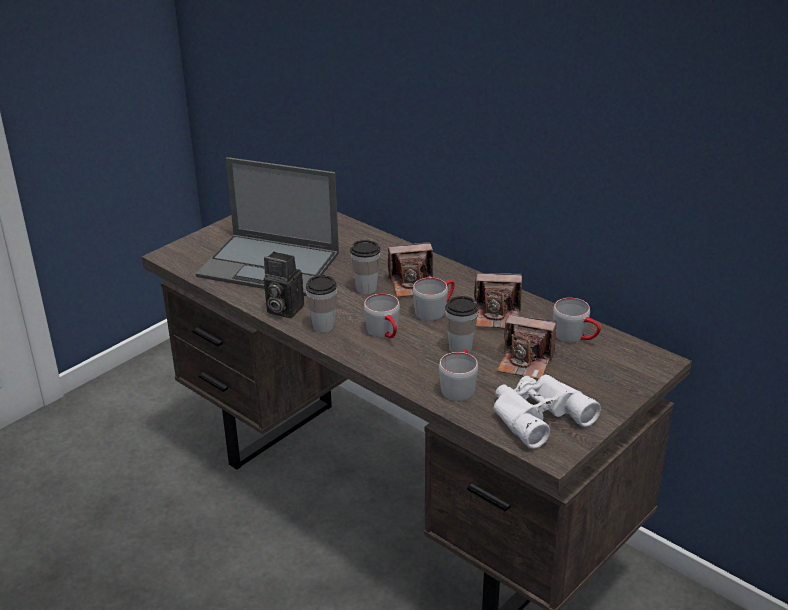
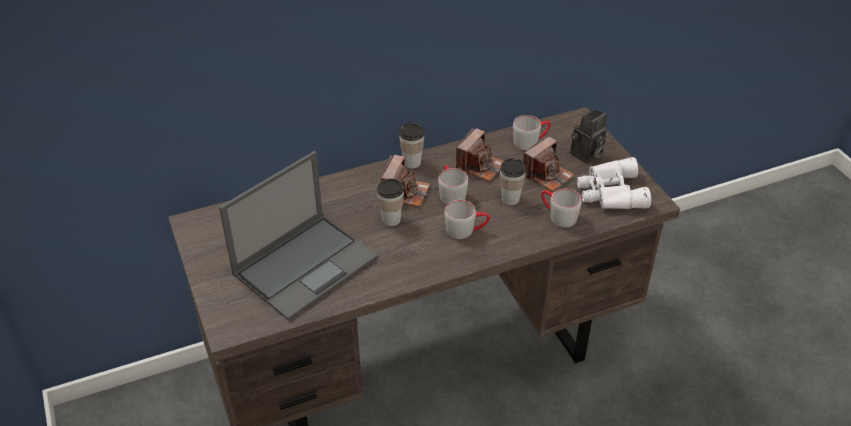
camera: 65 degrees left, 10 degrees up
camera [264,252,304,318] -> camera moved to [570,109,607,164]
cup [306,275,337,333] -> cup moved to [399,123,424,168]

